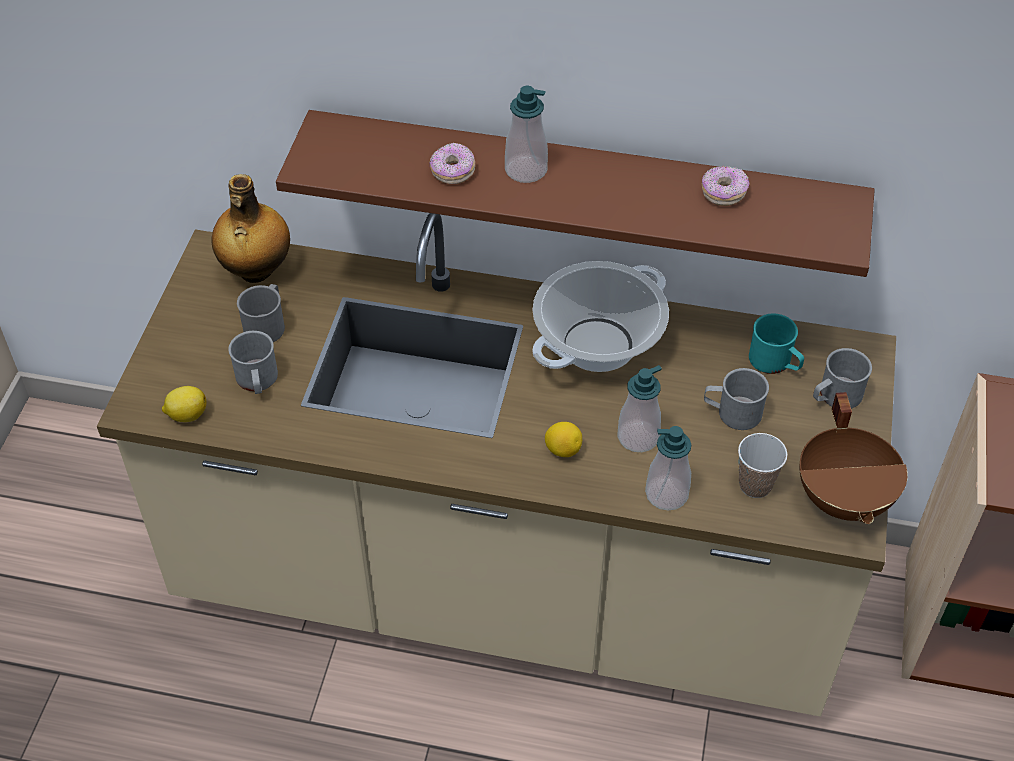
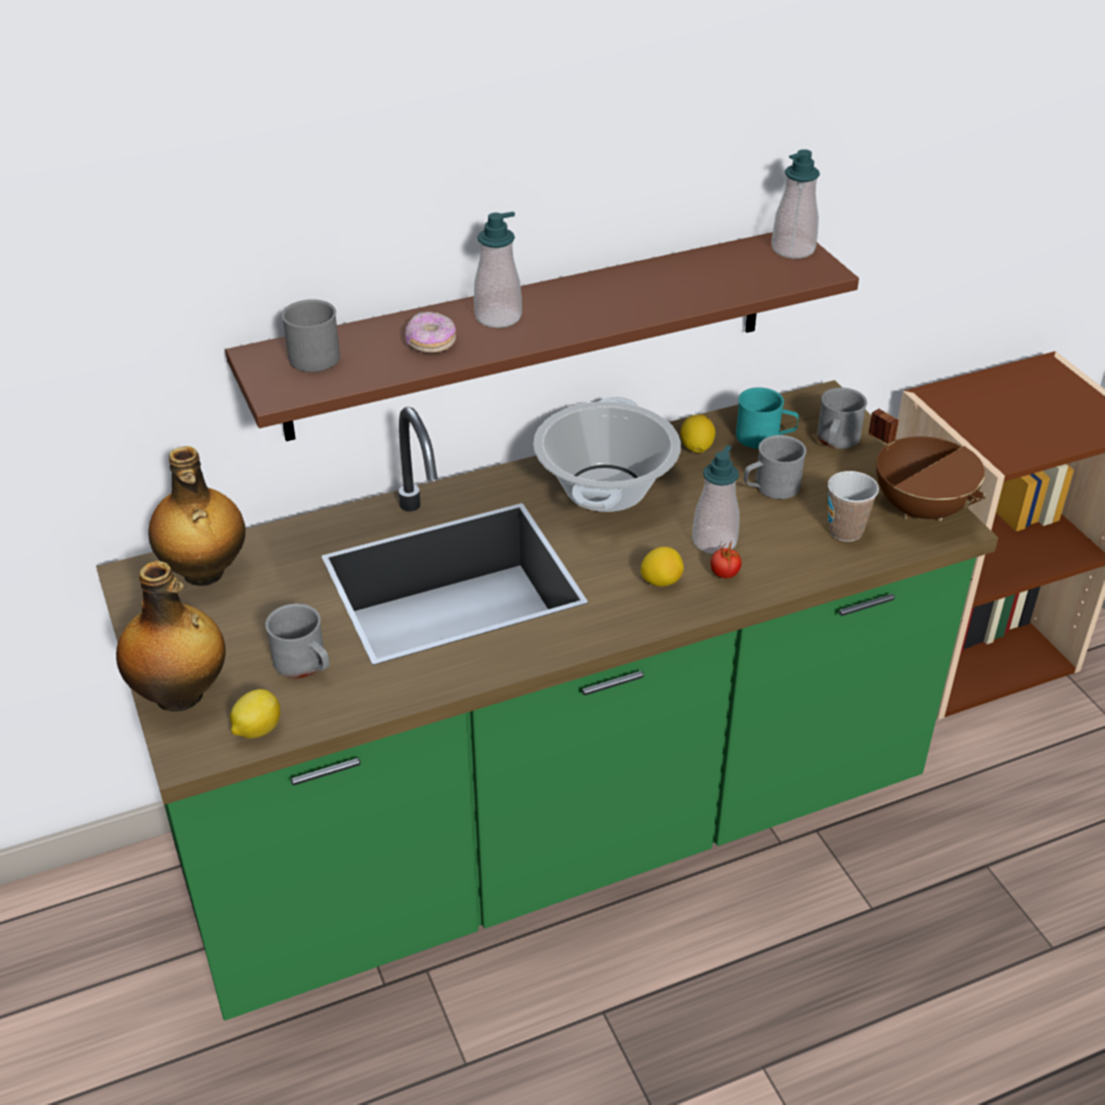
camera: 35 degrees left, 10 degrees down
beige counter [97,213,896,716] -> green counter [96,380,998,1020]
grey mug [237,284,285,342] -> grey mug moved to [282,299,340,372]
soap dispenser [645,426,691,510] -> soap dispenser moved to [771,149,820,259]
donut [702,166,749,206] -> none
none -> bottle [116,561,226,712]
none -> lemon [681,414,715,453]
none -> tomato [710,540,741,578]

